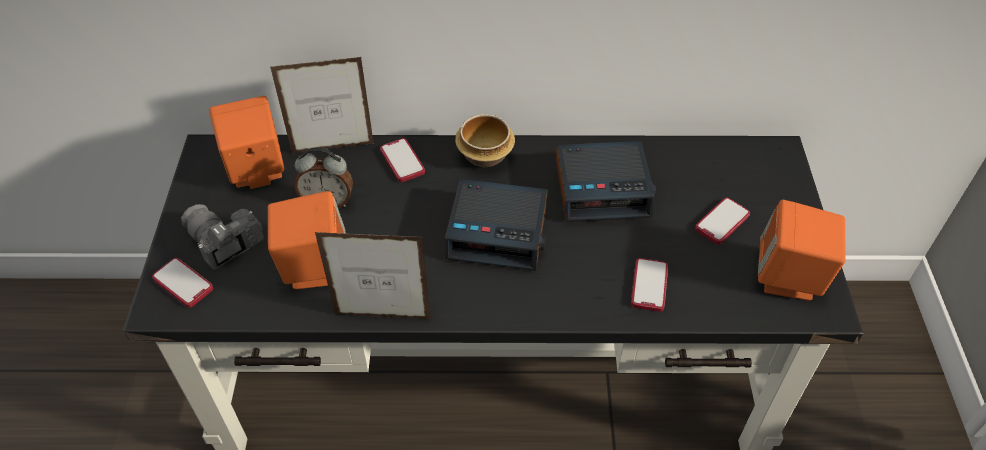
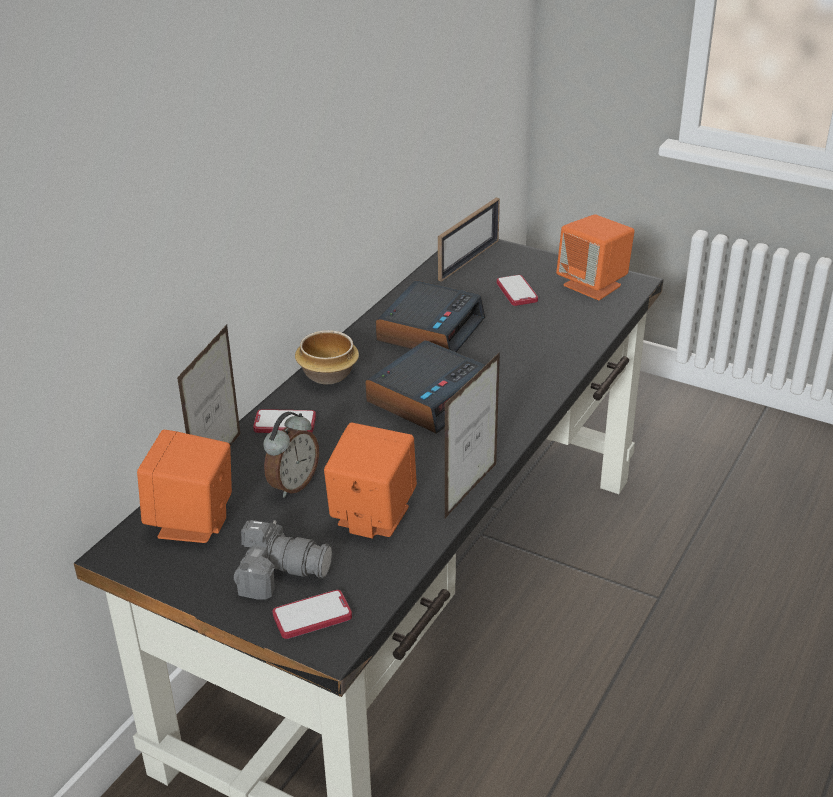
camera: 60 degrees left, 15 degrees down
camera [181,204,264,270] -> camera turned 150 degrees counterclockwise [234,520,333,600]
phone [631,258,668,312] -> none
none -> picture frame [438,197,500,282]

